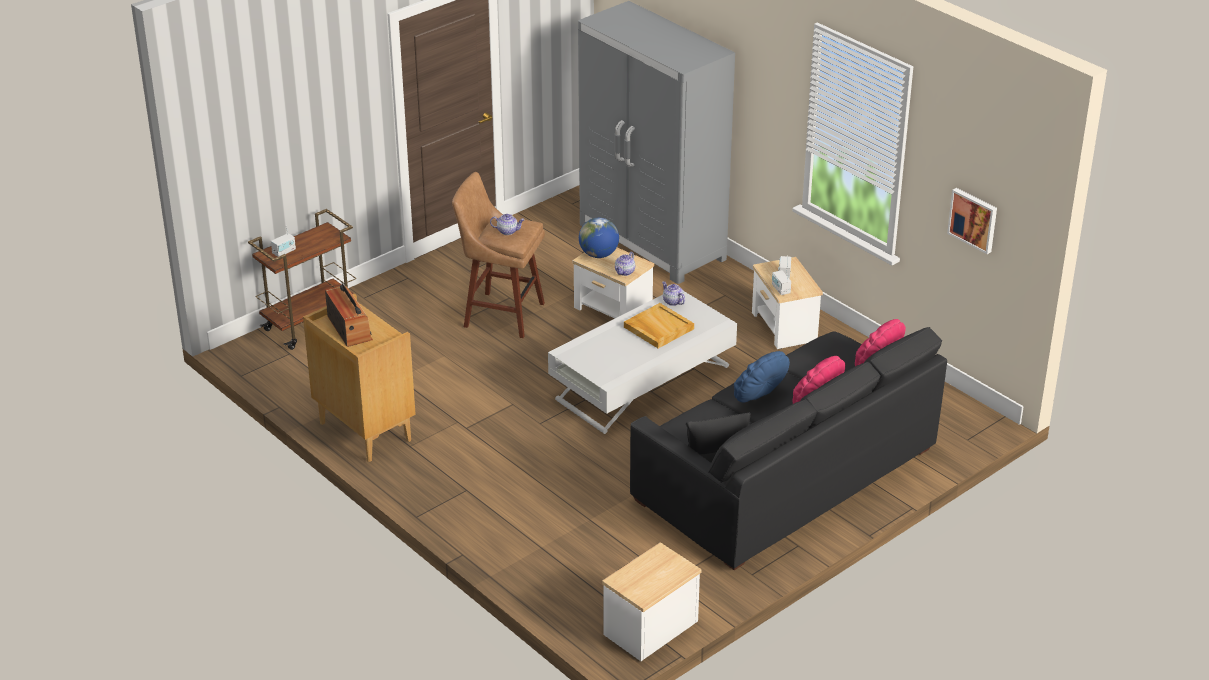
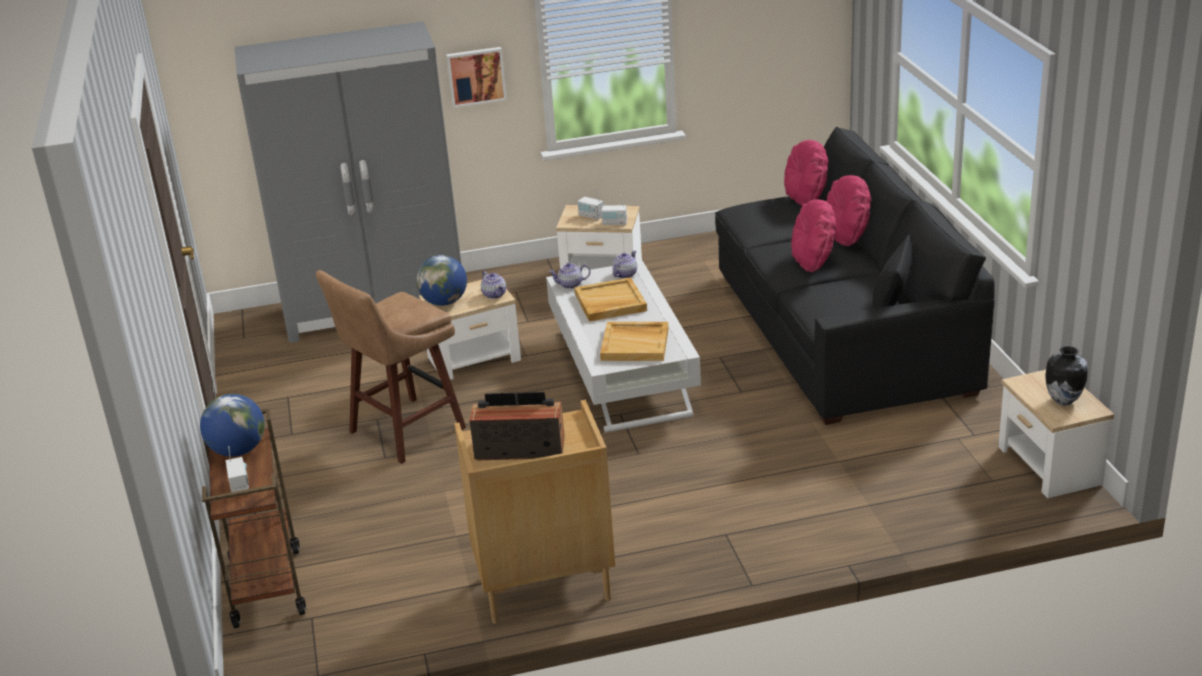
camera: 60 degrees left, 5 degrees down
teapot [490,214,525,235] -> teapot moved to [612,250,637,278]
blue pillow [734,351,790,403] -> pink pillow [791,199,836,272]
picture [947,188,997,254] -> picture moved to [446,47,507,108]
none -> globe [200,394,265,457]
none -> beige tray [600,322,668,361]
none -> vase [1045,346,1088,406]

